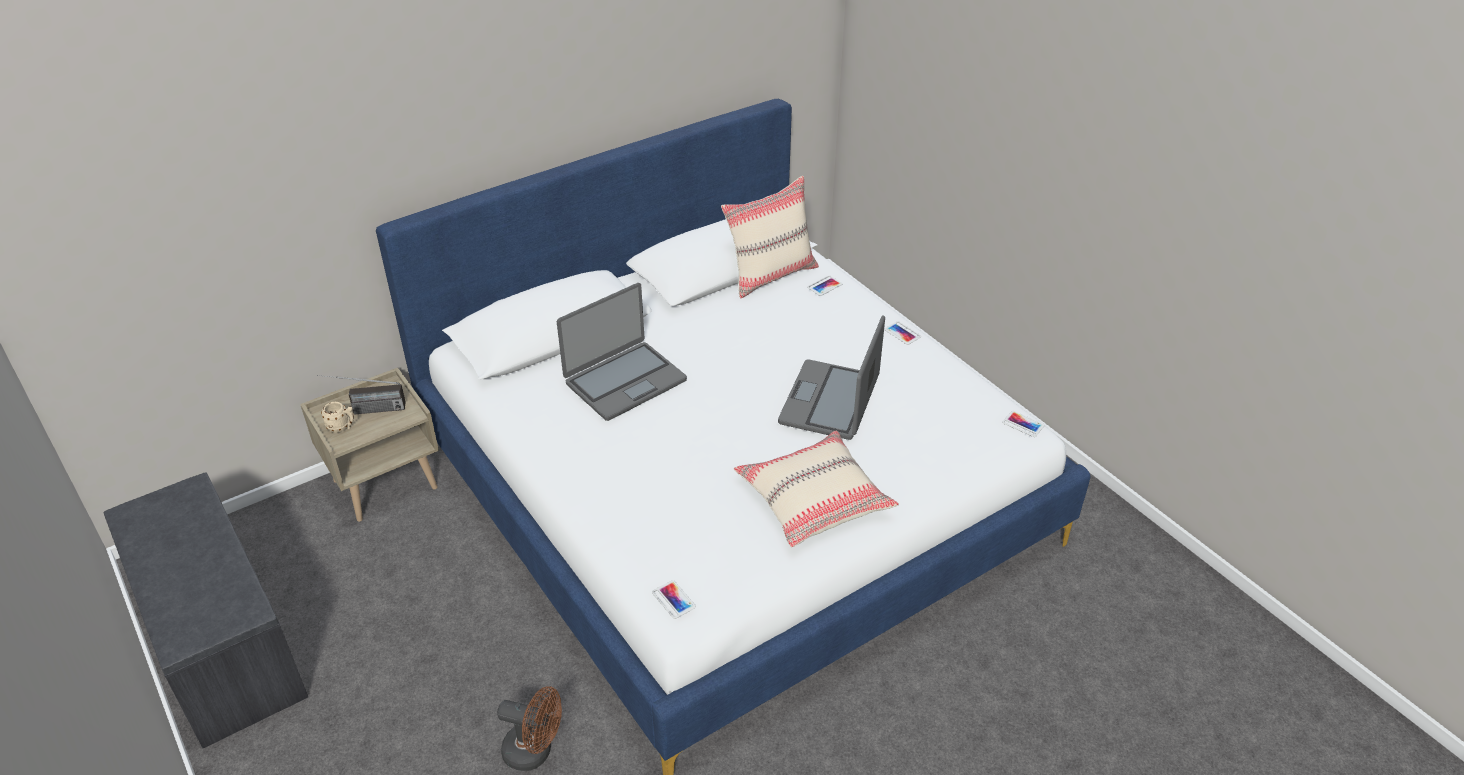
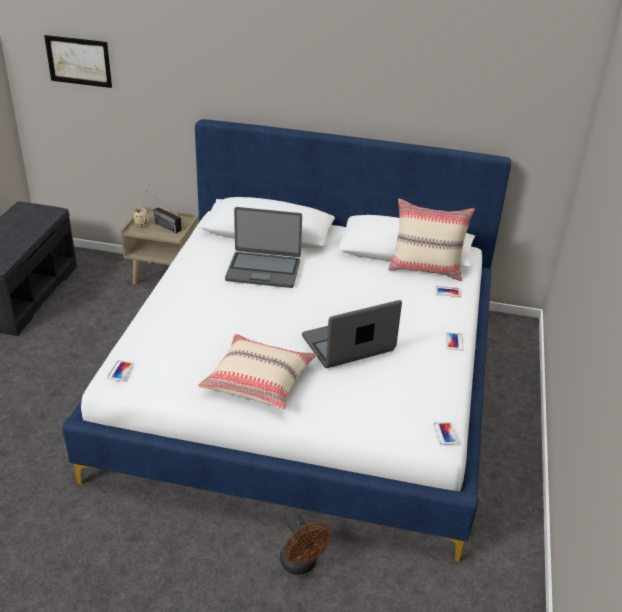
camera: 45 degrees right, 5 degrees down
brown fan [497,686,562,771] -> brown fan moved to [280,514,331,575]
none -> picture [44,35,112,88]

